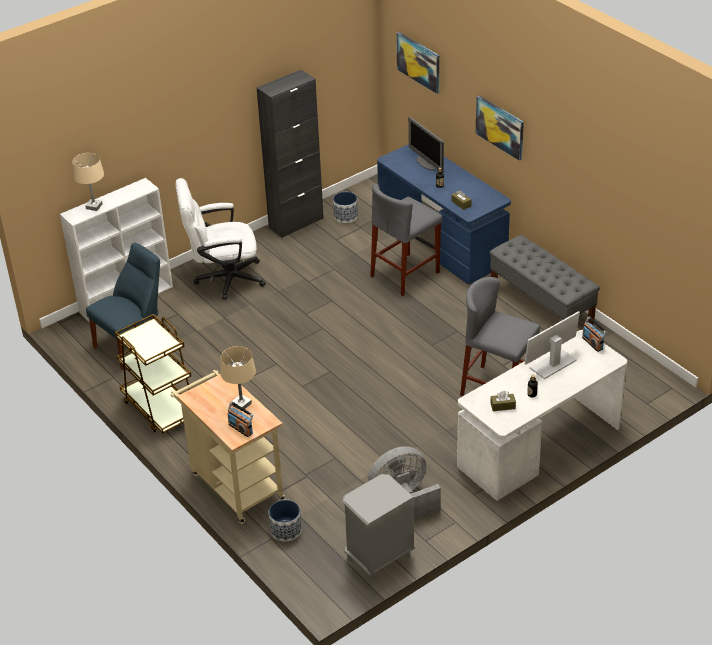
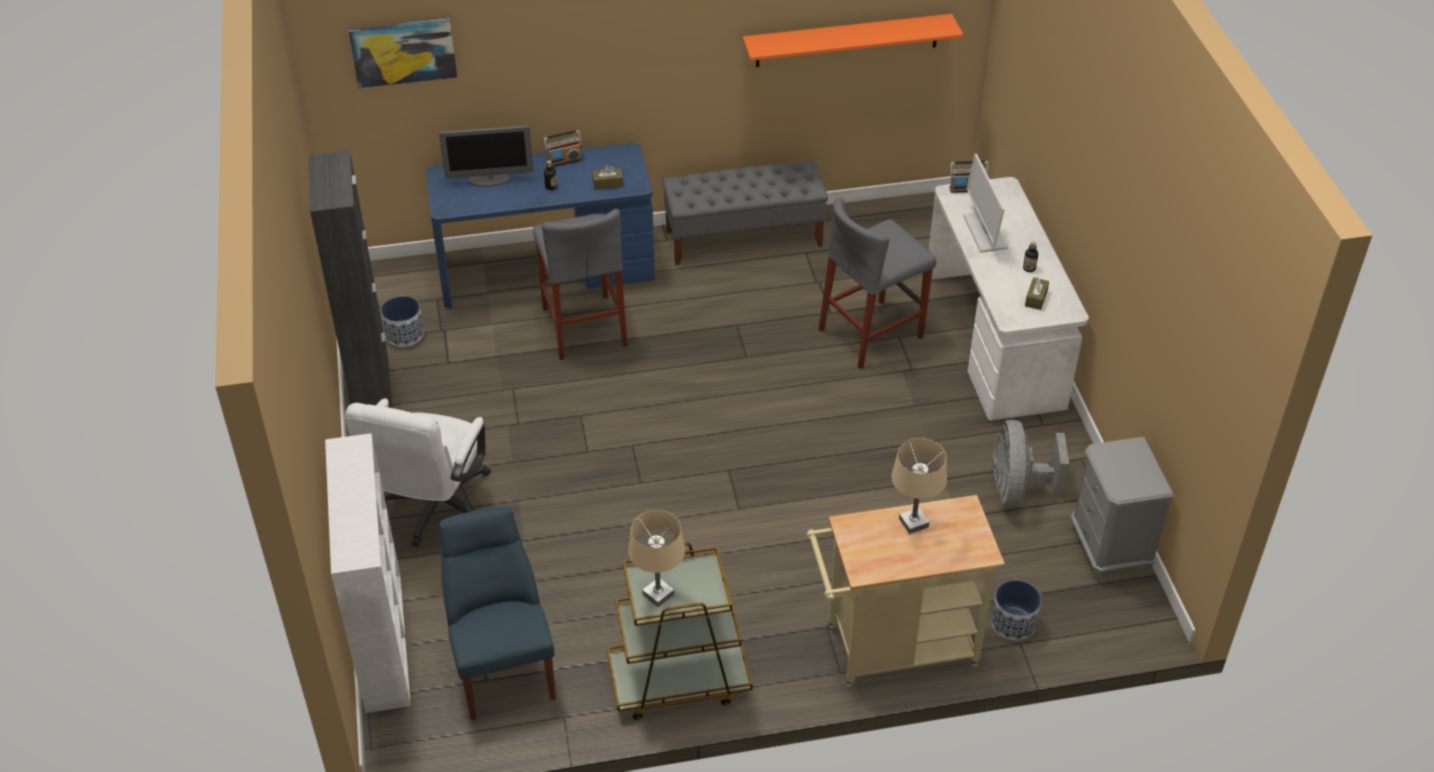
camera: 65 degrees left, 5 degrees up
beige table lamp [72,153,104,211] -> beige table lamp moved to [628,510,685,607]
radio [227,402,253,437] -> radio moved to [543,130,582,167]
picture [476,96,524,161] -> none
none -> orange shelf [743,14,963,67]

